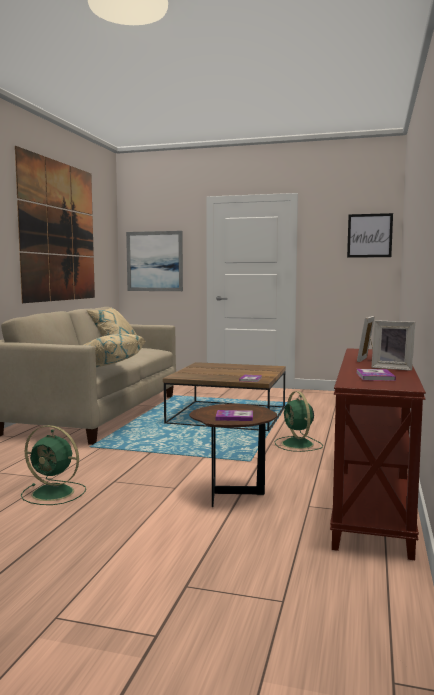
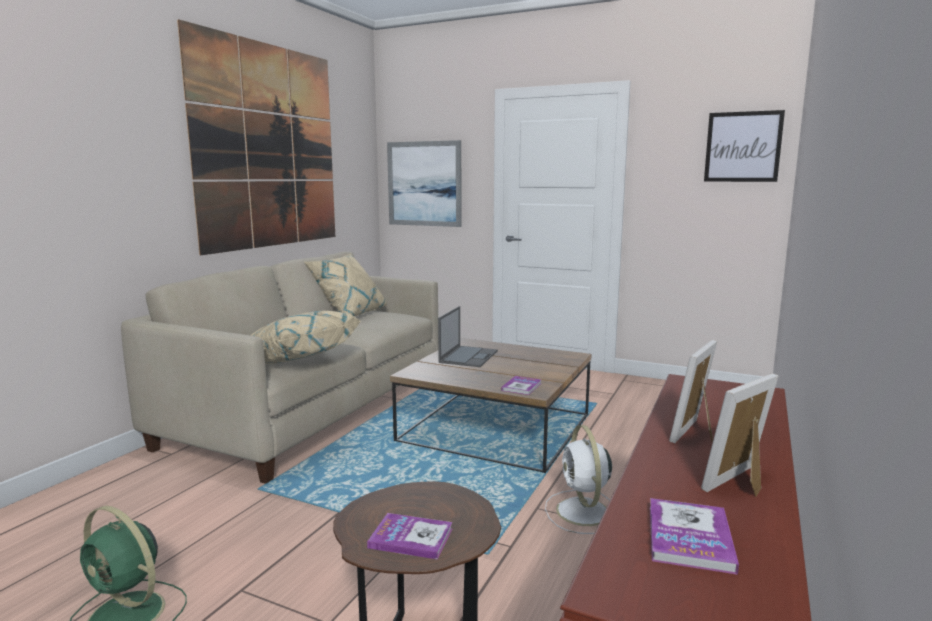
camera: 10 degrees right, 5 degrees up
green fan [275,391,323,452] -> white fan [545,425,612,534]
picture frame [371,320,415,371] -> picture frame turned 105 degrees clockwise [701,373,778,497]
none -> laptop [438,306,498,367]

